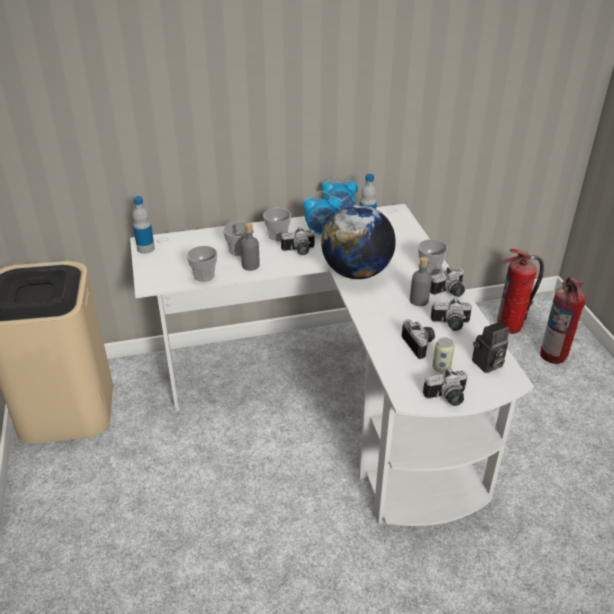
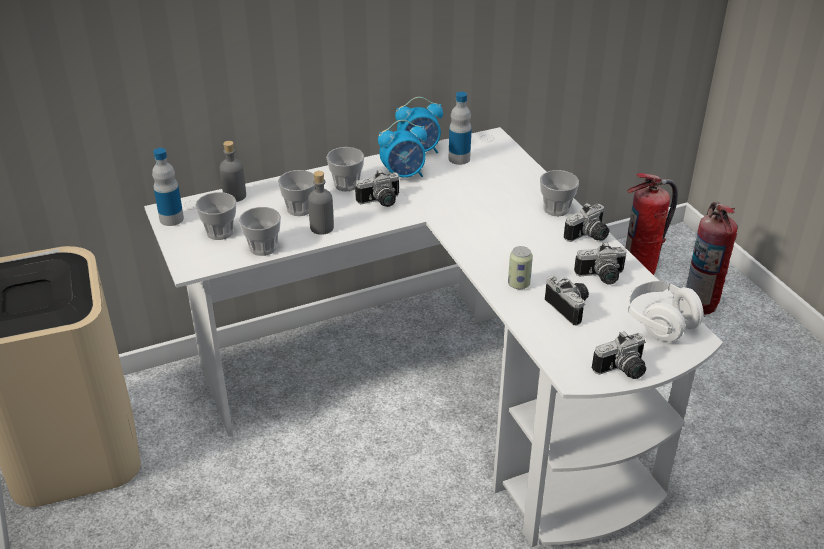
camera: 10 degrees left, 0 degrees up
globe [321,205,396,279] -> none
grey bottle [410,257,432,306] -> grey bottle moved to [220,141,246,202]
can [432,337,454,373] -> can moved to [508,246,533,289]
camera [472,322,509,373] -> white headphones [627,281,705,342]
none -> cup [195,192,236,240]

